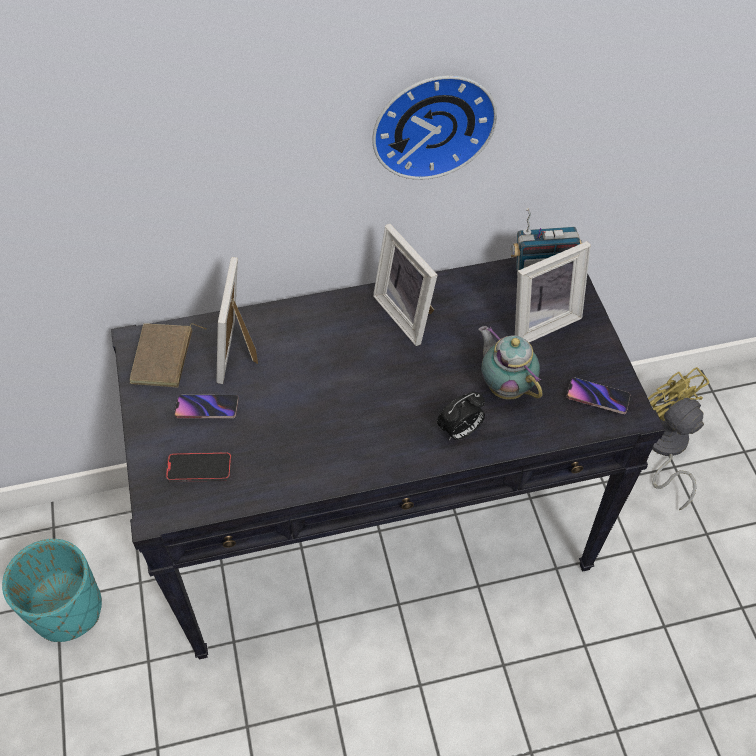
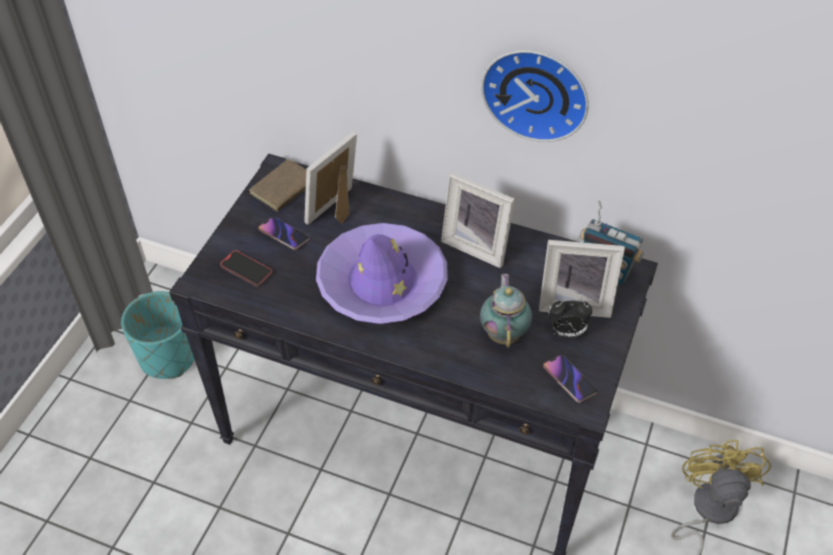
camera: 35 degrees right, 5 degrees down
picture frame [373,224,437,346] -> picture frame turned 60 degrees counterclockwise [441,172,515,268]
alarm clock [437,391,485,440] -> alarm clock moved to [549,300,592,338]
none -> purple hat [316,223,448,324]

